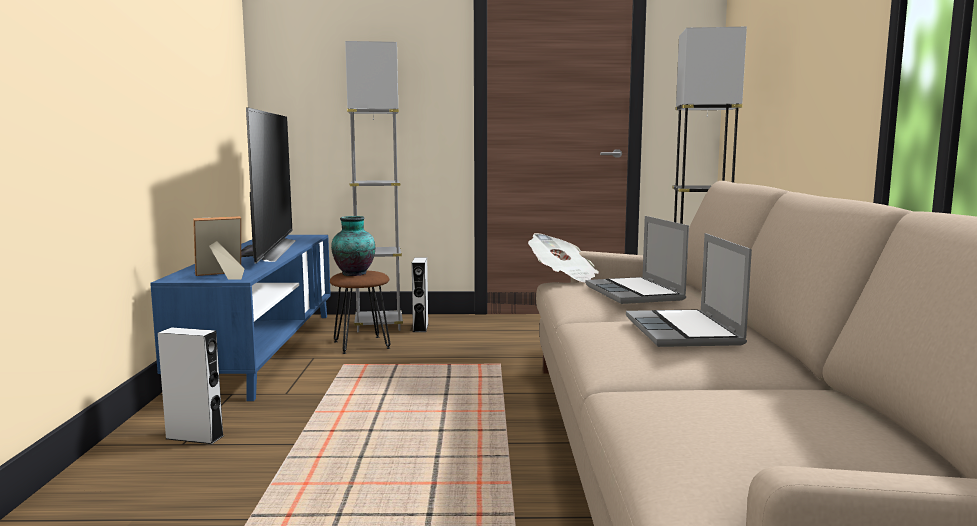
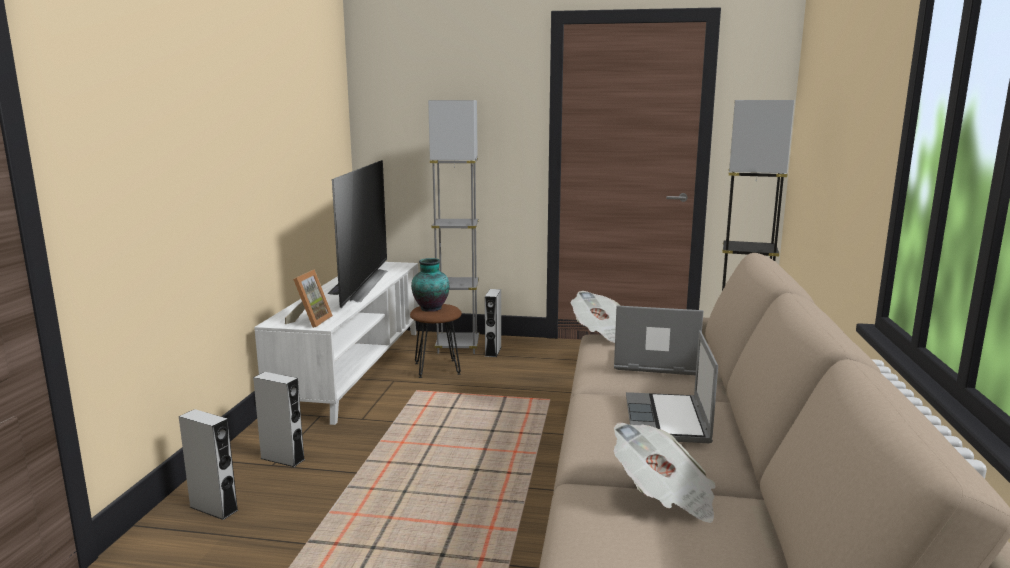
camera: 10 degrees right, 5 degrees up
blue tv stand [150,235,331,401] -> white tv stand [254,262,419,425]
picture frame [193,216,244,280] -> picture frame turned 120 degrees clockwise [285,269,333,328]
laptop [585,216,689,304] -> laptop turned 105 degrees clockwise [614,306,704,375]
none -> grey speaker [179,409,238,520]
none -> newspaper [613,422,716,523]

